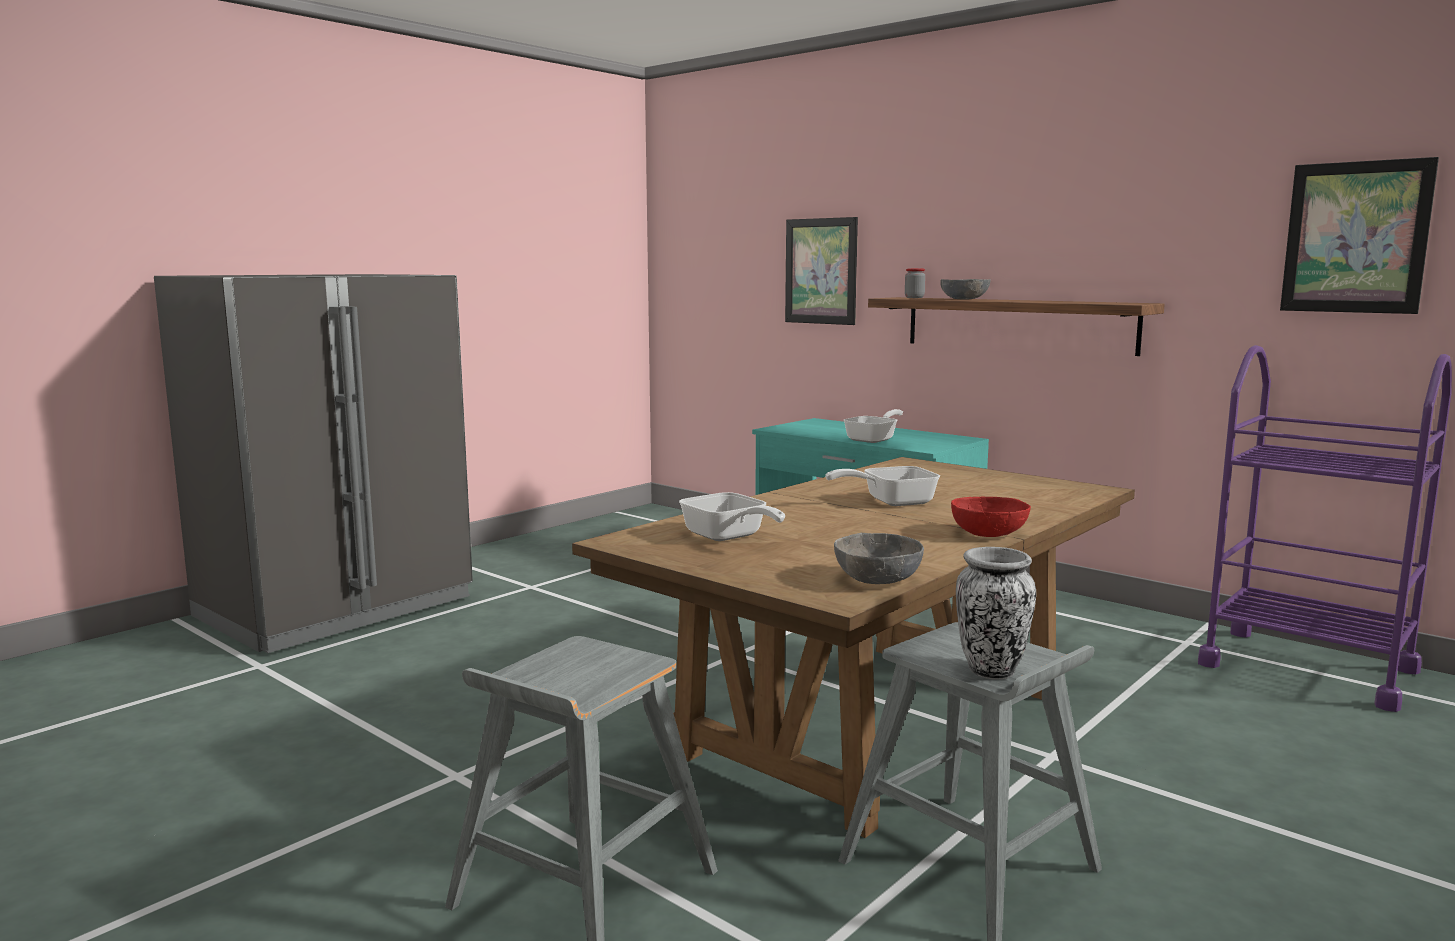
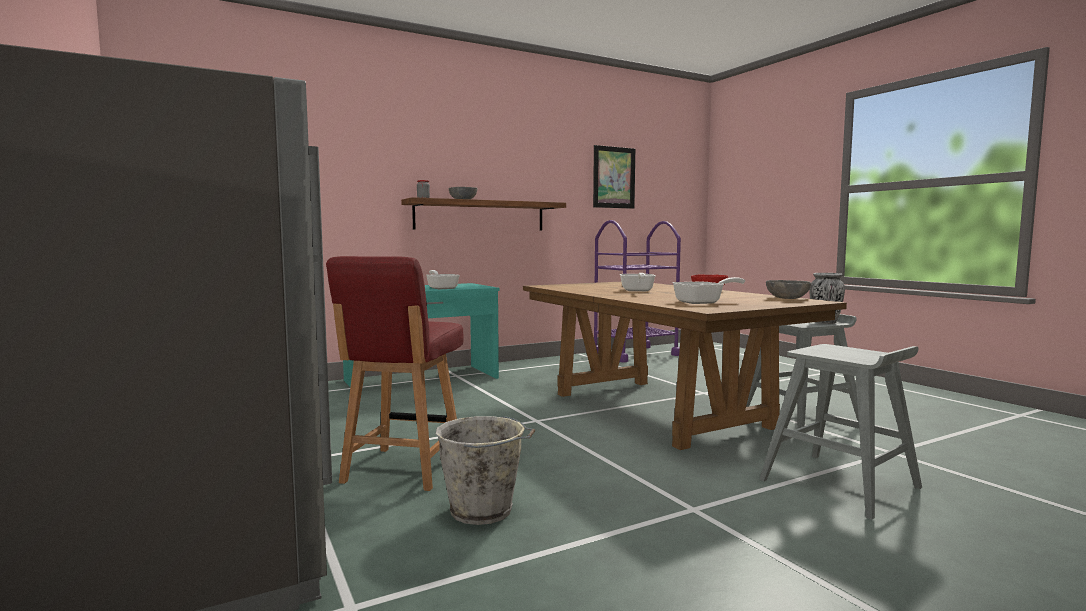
camera: 70 degrees left, 5 degrees down
picture [785,217,858,325] -> none
none -> red chair [326,256,464,491]
none -> grey bucket [435,416,535,525]

